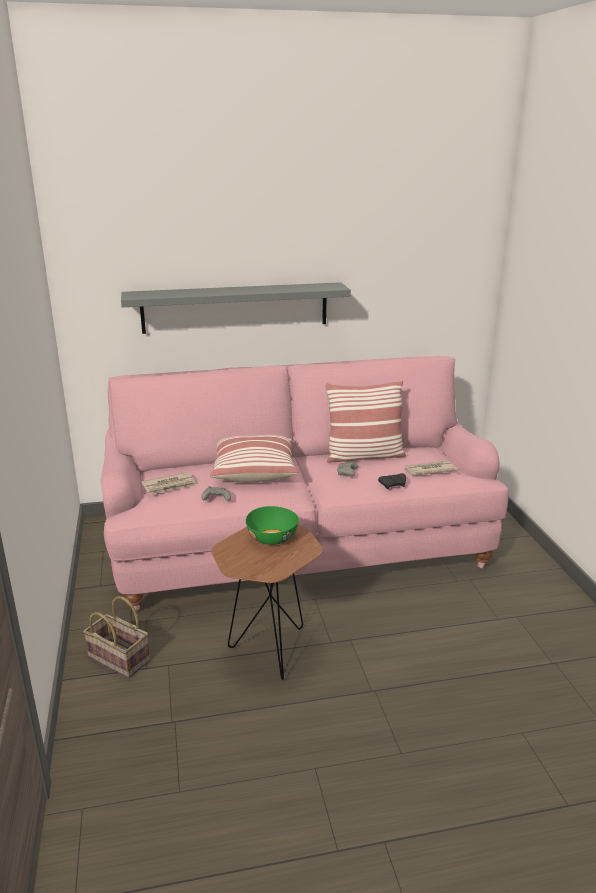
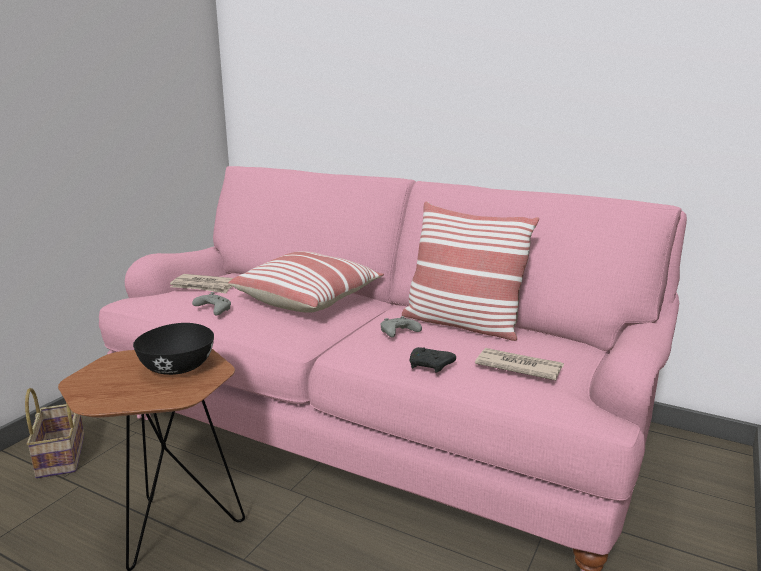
camera: 40 degrees right, 5 degrees down
grey shelf [121,282,351,334] -> none
green bowl [246,506,299,545] -> black bowl [133,323,214,375]

